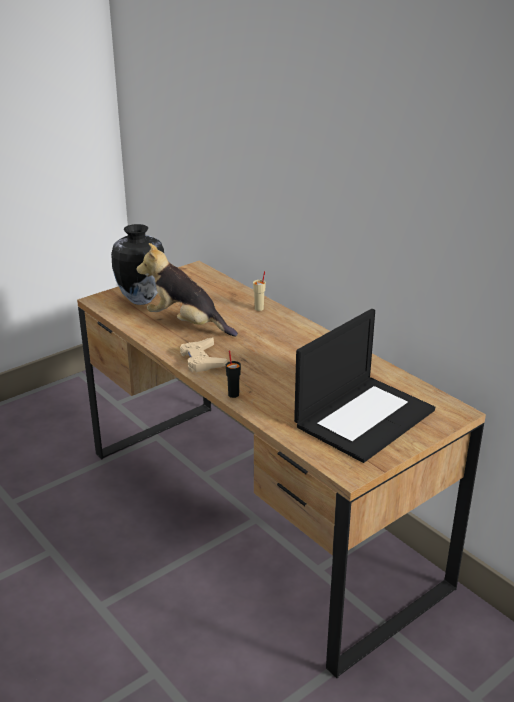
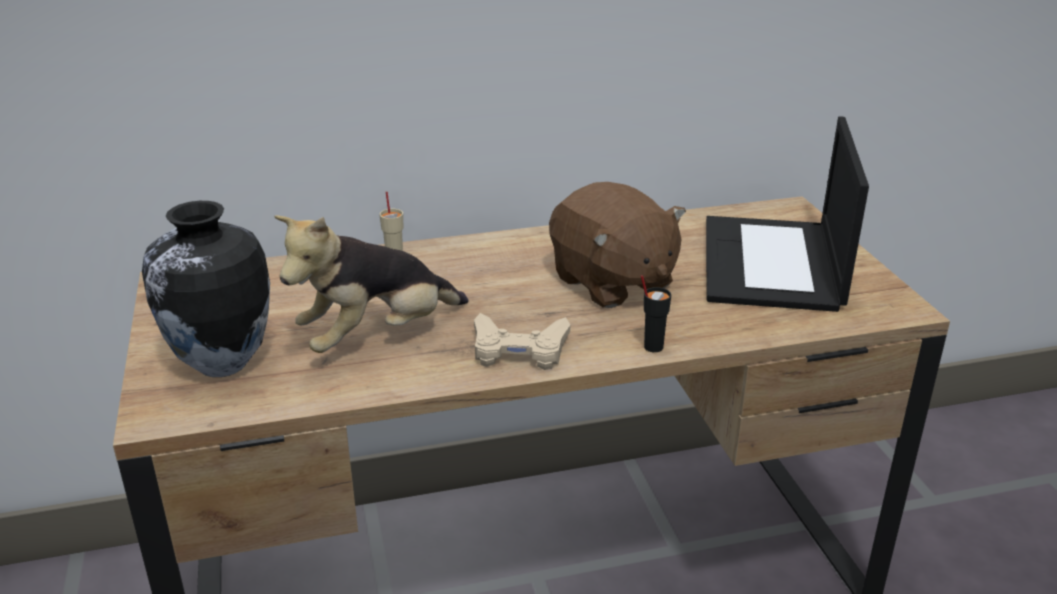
camera: 65 degrees left, 0 degrees up
laptop [294,309,435,463] -> laptop turned 150 degrees counterclockwise [706,116,869,312]
none -> brown plush toy [549,182,686,308]

